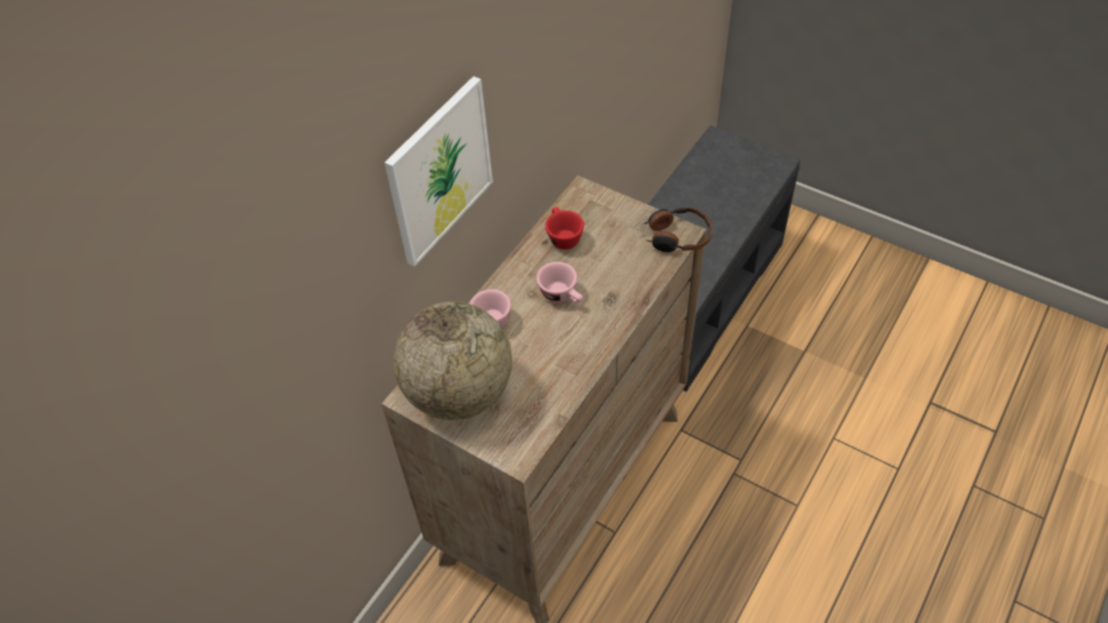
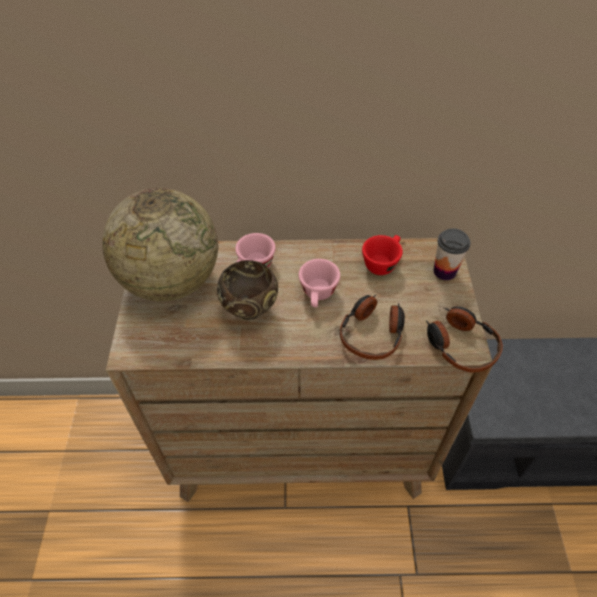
camera: 55 degrees right, 0 degrees up
picture [384,76,493,267] -> none
none -> brown bowl [217,260,278,320]
none -> headphones [340,295,405,360]
none -> cup [433,228,470,280]

